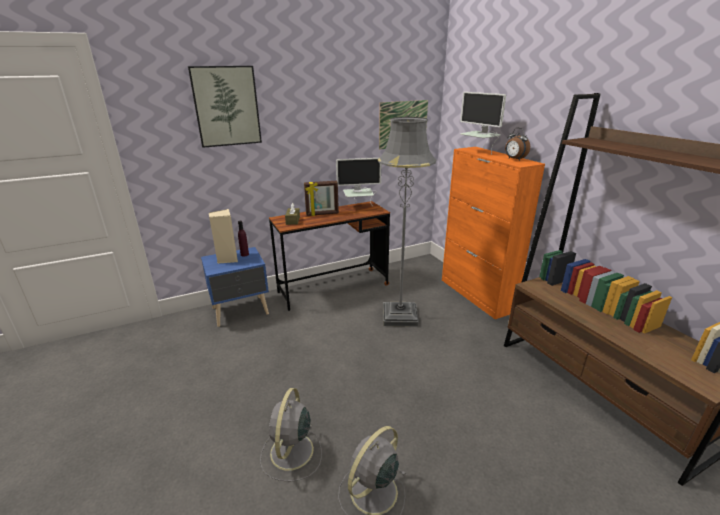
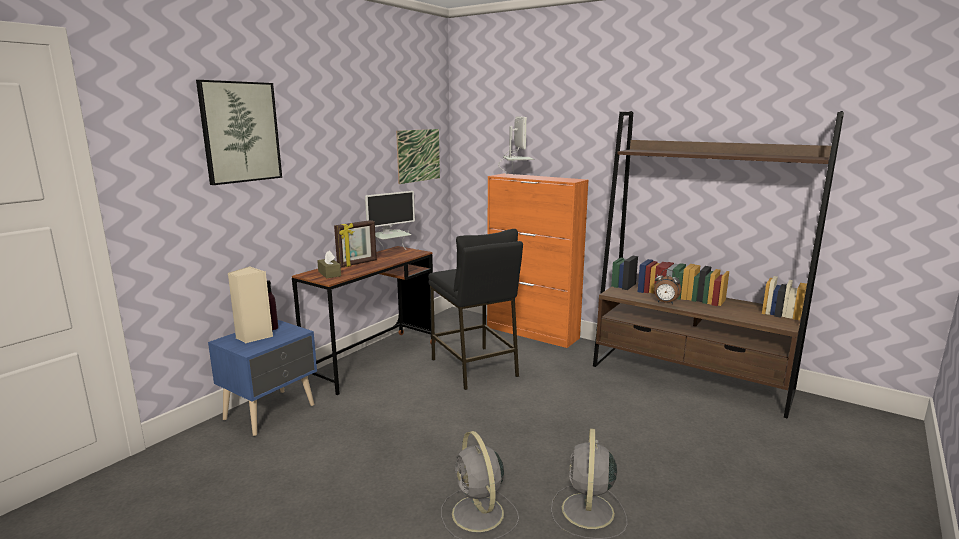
camera: 30 degrees left, 10 degrees down
grey floor lamp [378,117,436,327] -> black stool [428,229,523,390]
monitor [460,92,506,155] -> monitor turned 120 degrees counterclockwise [498,116,534,176]
alarm clock [505,128,530,161] -> alarm clock moved to [654,269,681,304]

